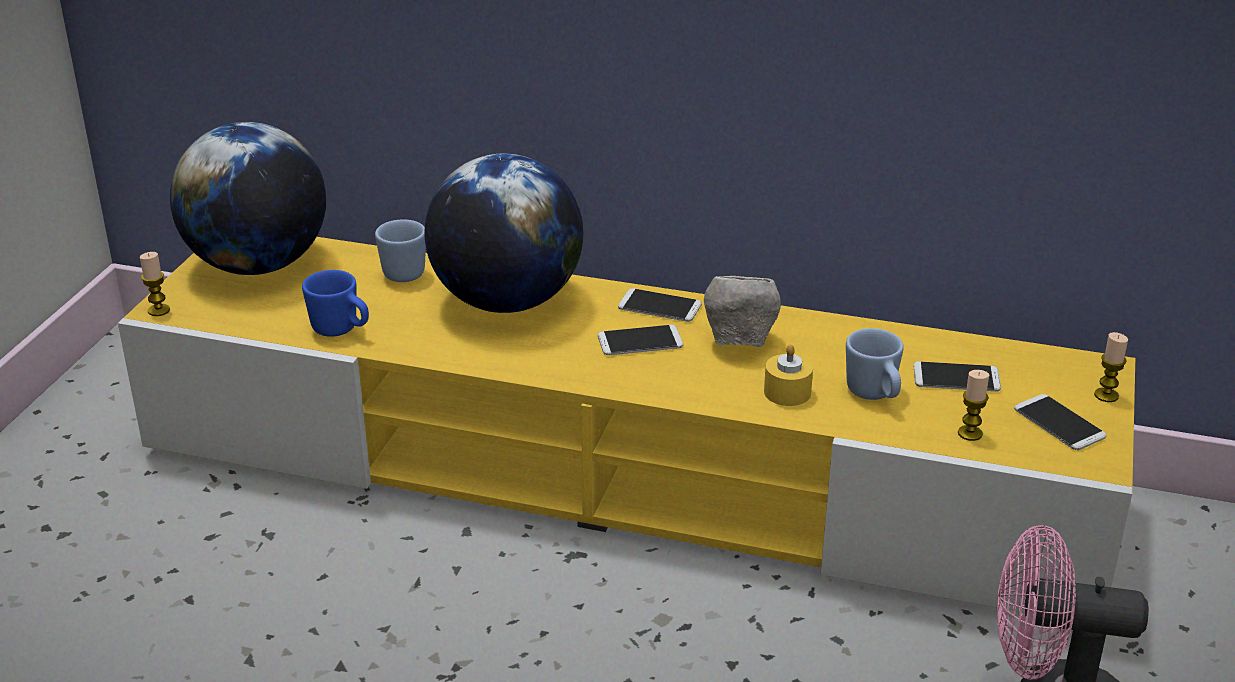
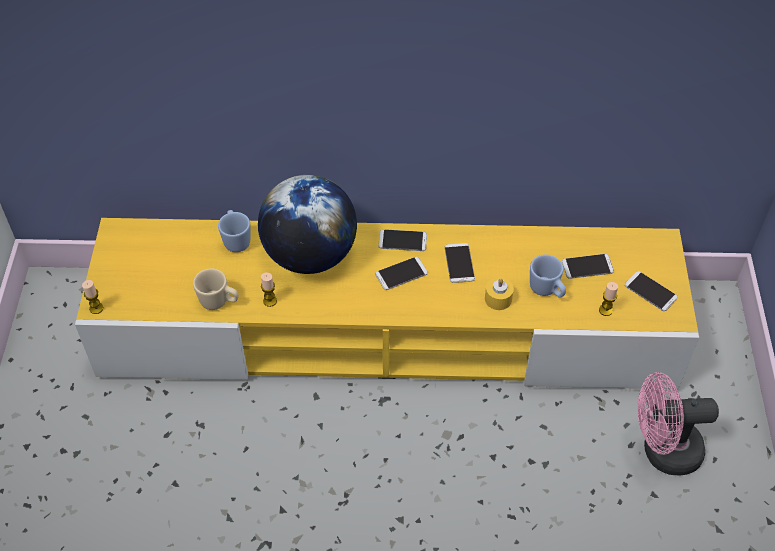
camera: 15 degrees left, 20 degrees up
globe [170,122,326,275] -> none
blue mug [302,270,369,337] -> beige mug [193,268,239,310]
grey bowl [704,276,781,347] -> phone [445,243,475,283]
candle [1094,332,1128,402] -> candle moved to [261,272,277,307]

